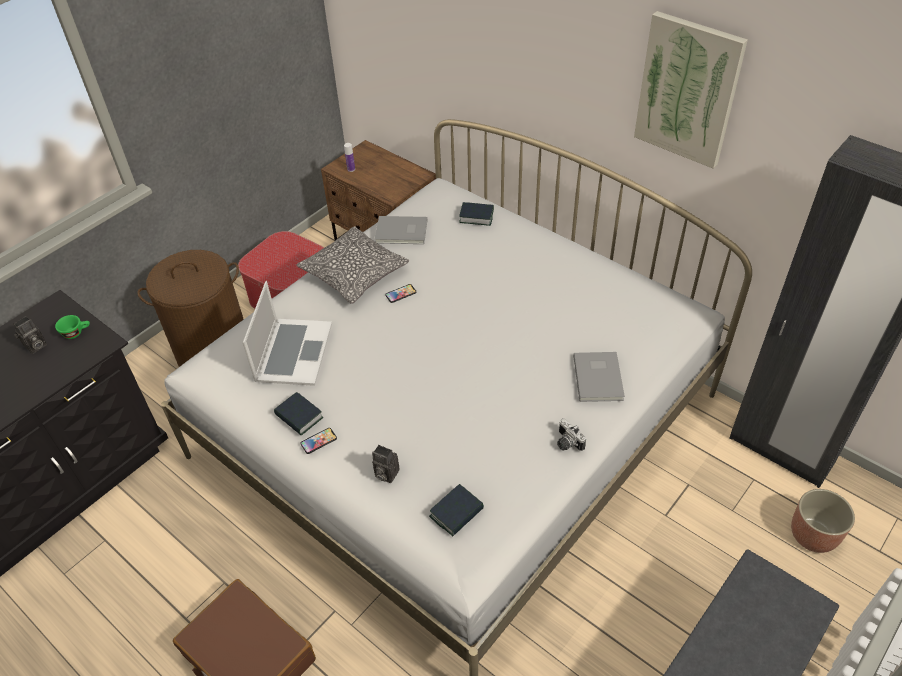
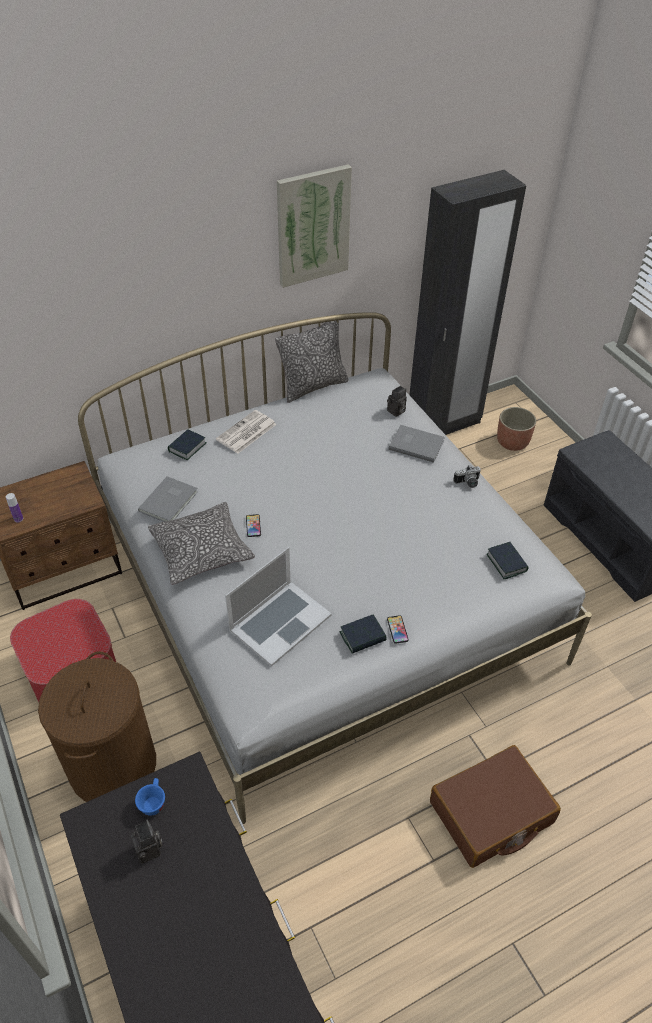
camera: 70 degrees left, 0 degrees up
green cup [55,315,90,339] -> blue cup [135,778,165,816]
laptop [243,281,332,386] -> laptop turned 105 degrees clockwise [225,547,332,667]
camera [372,445,400,483] -> camera moved to [387,386,407,417]
none -> newspaper [216,410,277,454]
none -> pillow [275,320,349,403]

